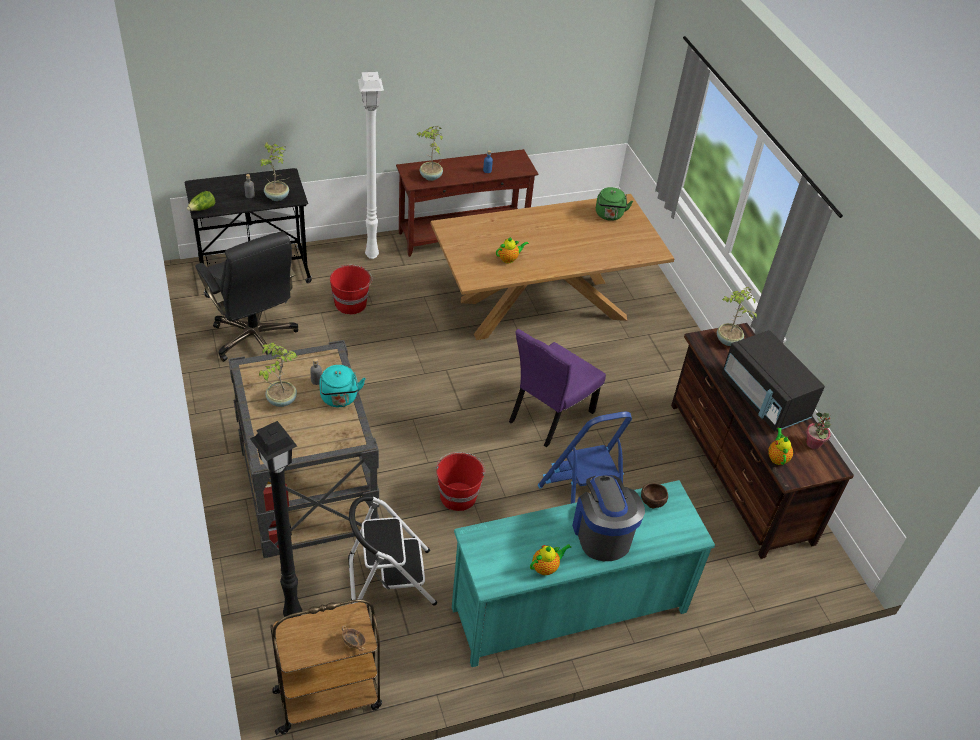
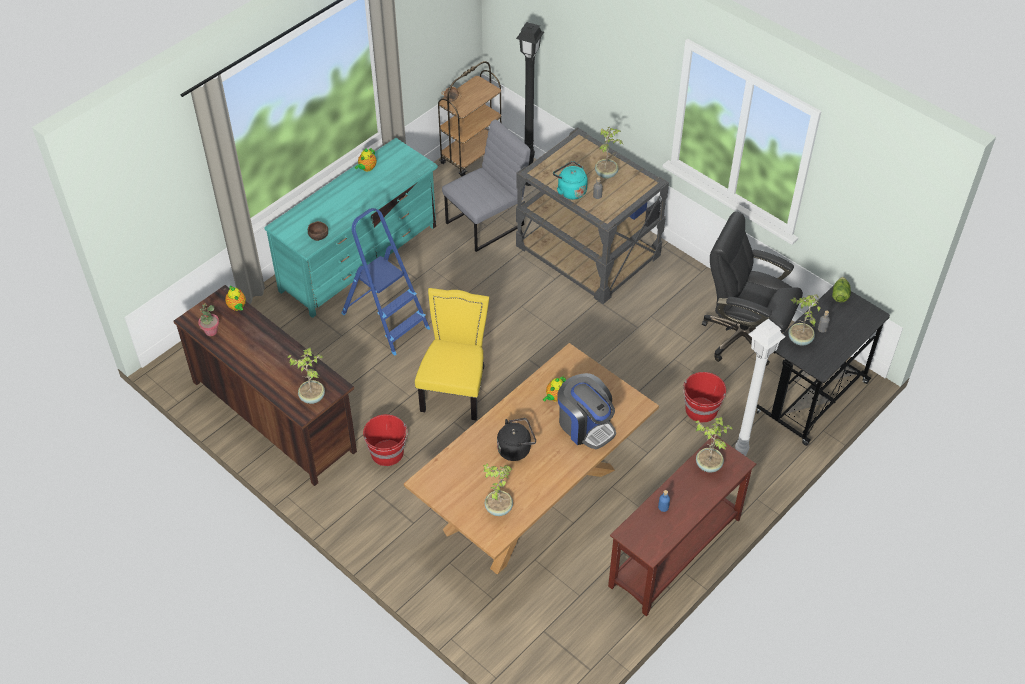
camera: 155 degrees right, 5 degrees up
step ladder [348,496,437,605] -> grey chair [442,119,530,252]
red bucket [436,452,485,511] -> red bucket moved to [363,414,408,466]
purple chair [509,329,606,447] -> yellow chair [415,288,489,420]
coffee machine [572,474,645,561] -> coffee machine moved to [557,373,616,449]
green kettle [596,187,633,221] -> potted plant [483,463,513,516]
black microwave [722,330,825,432] -> none
none -> black kettle [497,418,536,461]

